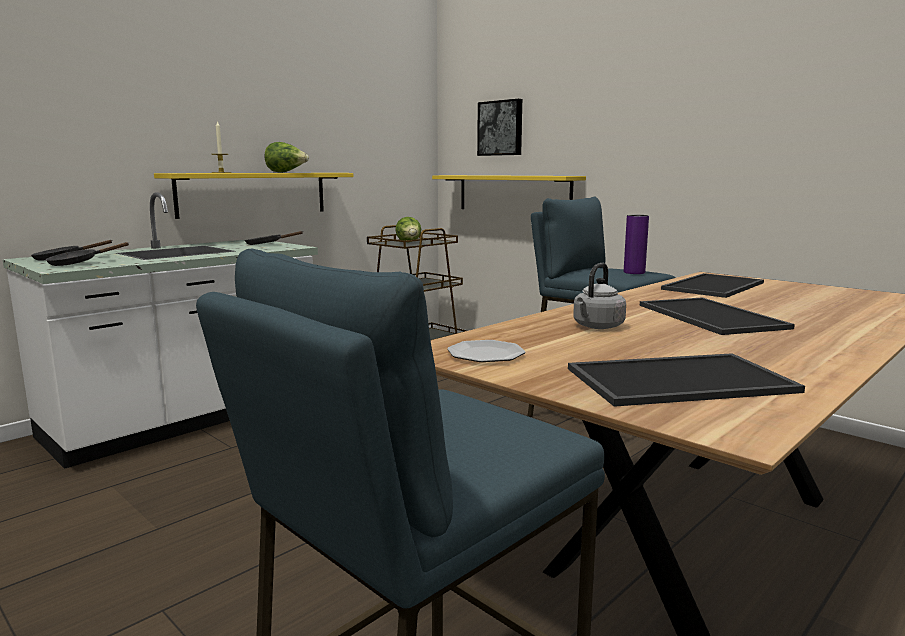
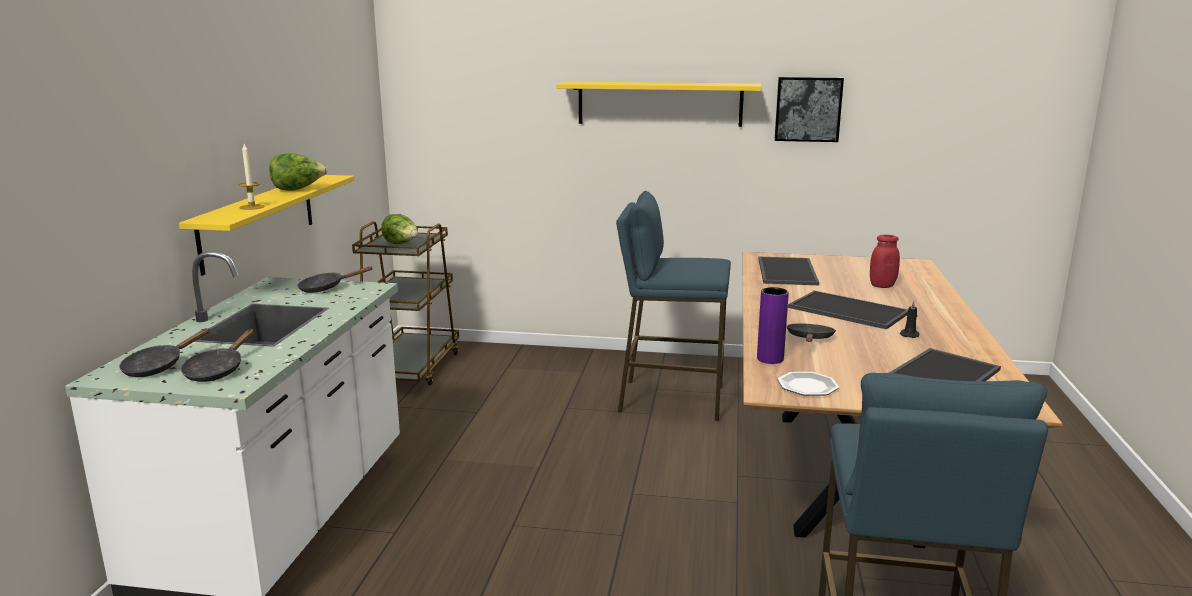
camera: 35 degrees left, 5 degrees up
yellow shelf [432,175,586,209] -> yellow shelf moved to [556,81,761,127]
picture [477,99,522,156] -> picture moved to [774,77,844,142]
grey kettle [573,263,626,329] -> black frying pan [786,323,836,342]
purple vase [624,215,649,274] -> purple vase moved to [757,287,789,364]
none -> red jar [870,235,900,288]
none -> black candle [900,301,919,338]

